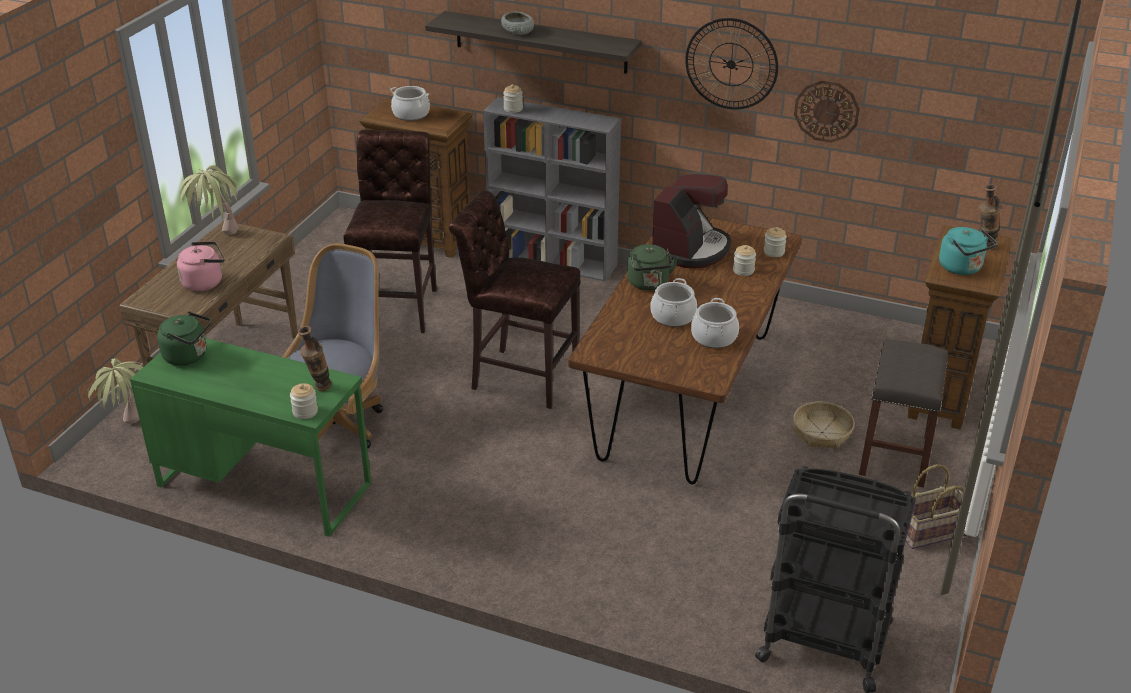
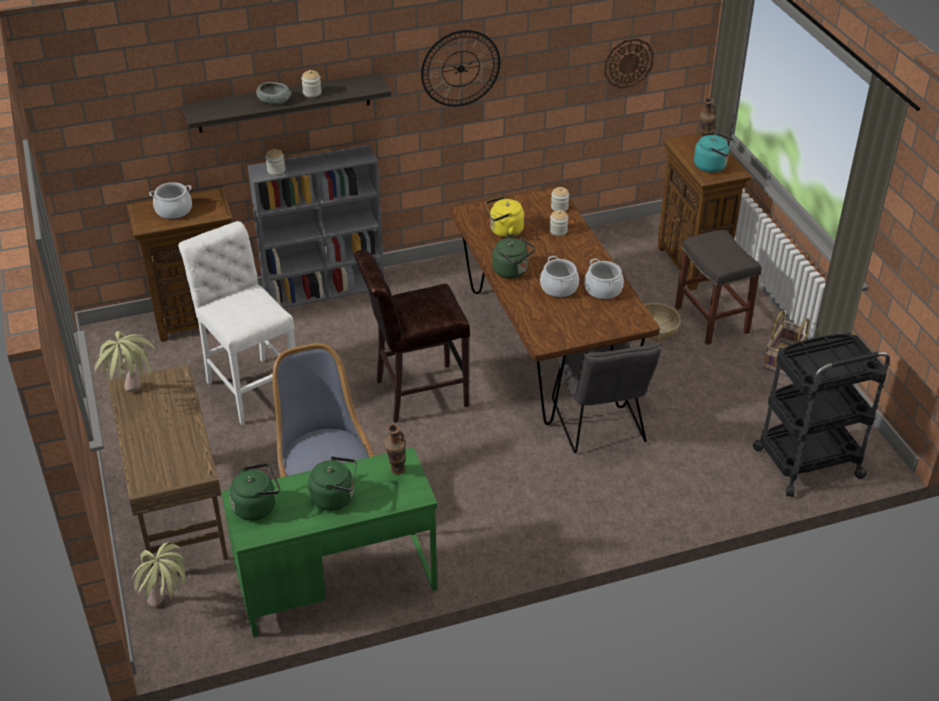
camera: 40 degrees left, 5 degrees up
pink kettle [177,241,225,291] -> none
jar [290,383,318,419] -> jar moved to [301,70,322,97]
brown stool [344,130,437,333] -> white stool [178,221,295,425]
coffee machine [652,174,731,268] -> yellow kettle [485,196,524,238]
wall clock [794,80,860,143] -> wall clock moved to [604,38,654,89]
none -> green kettle [308,456,356,511]
none -> grey chair [552,342,663,453]

